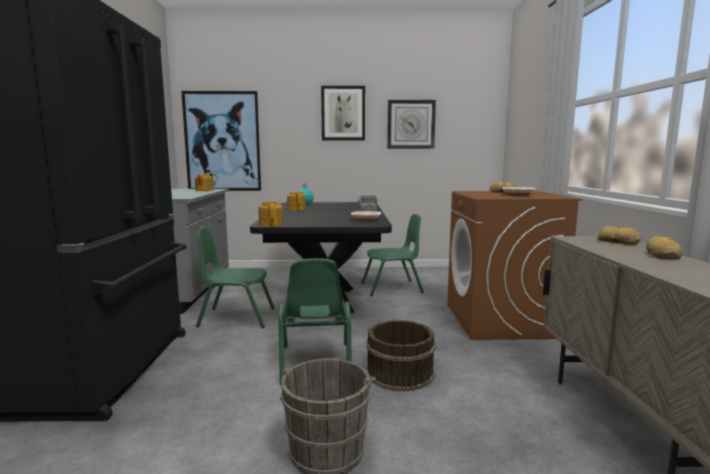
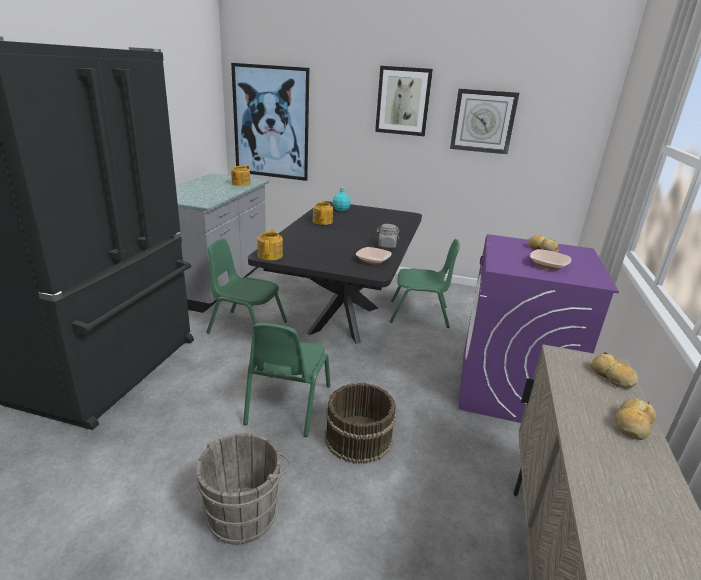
camera: 15 degrees right, 15 degrees up
brown washing machine [447,191,582,340] -> purple washing machine [458,234,619,423]

